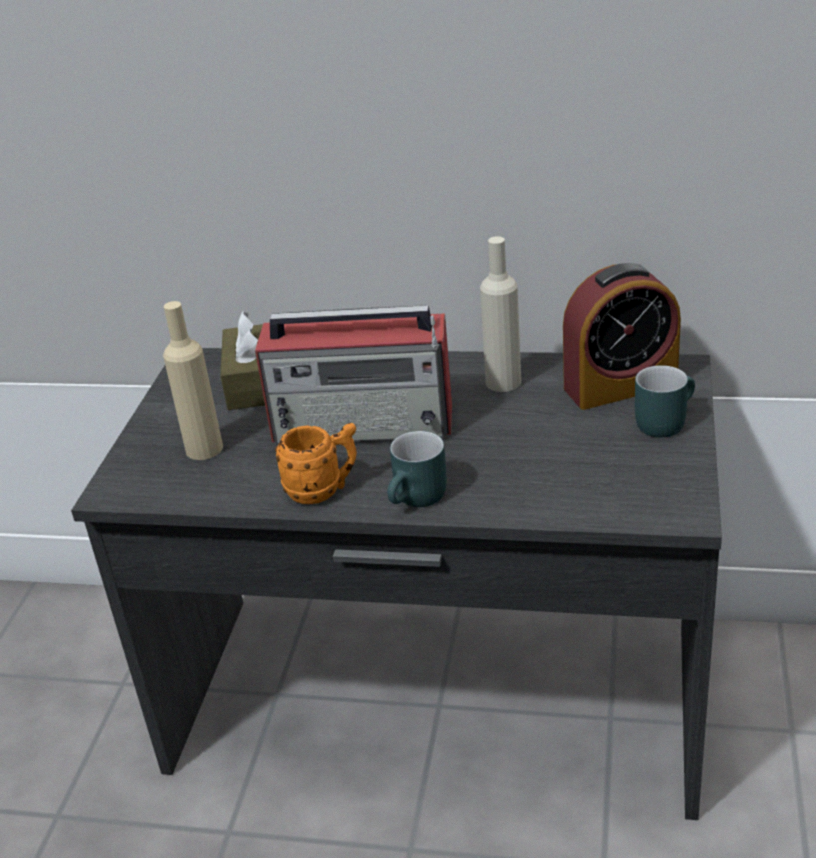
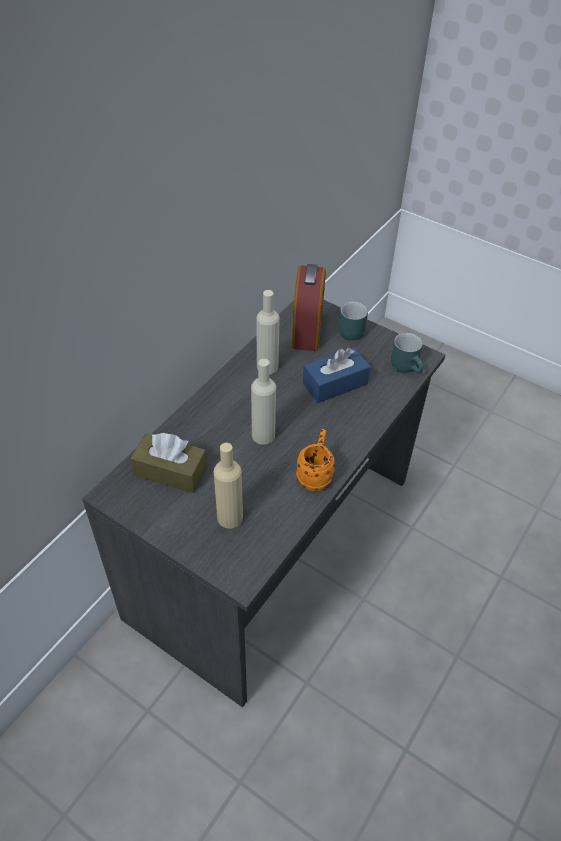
camera: 70 degrees left, 15 degrees up
radio [255,305,452,445] -> beige bottle [251,359,276,445]
turquoise mug [387,431,447,507] -> turquoise mug moved to [391,333,423,373]
none -> blue tissue box [303,347,371,403]

